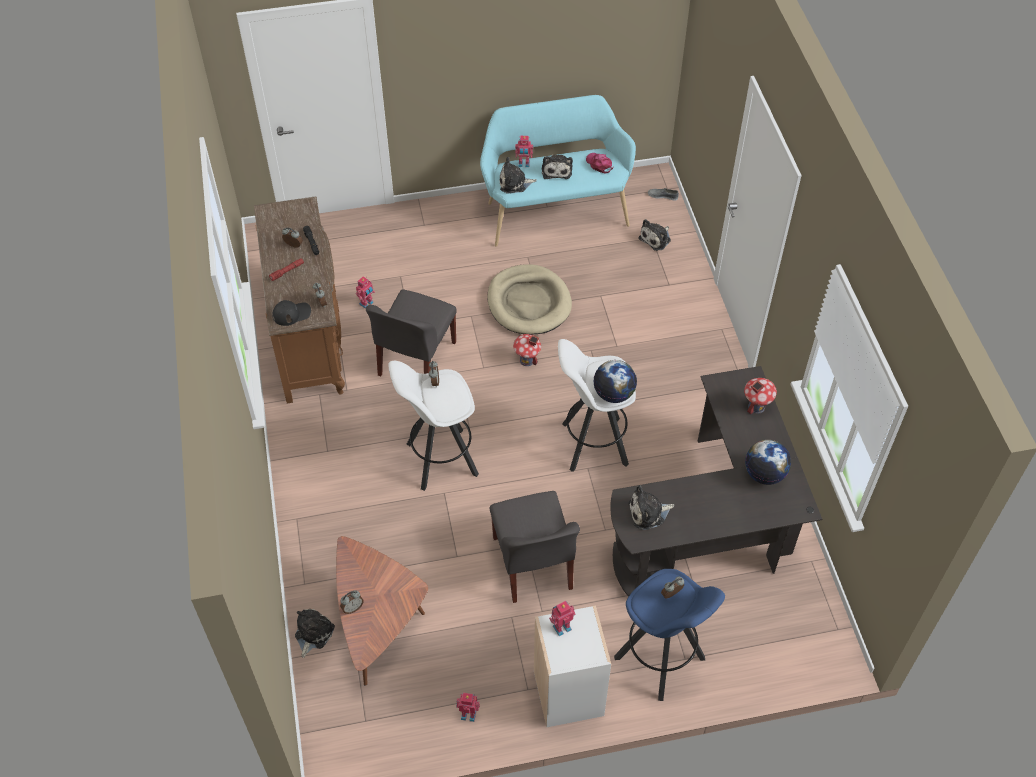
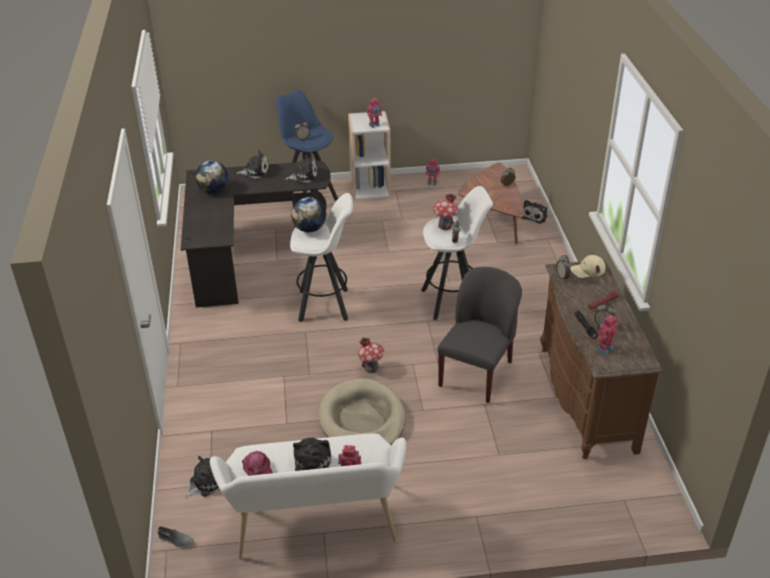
camera: 175 degrees left, 15 degrees down
black cap [273,300,311,326] -> beige cap [570,255,605,278]
toy robot [356,276,375,309] -> toy robot moved to [596,315,618,354]
turquoise bench [480,95,636,247] -> white bench [210,434,406,559]
grey chair [490,491,580,603] -> none
plush toy [500,157,537,194] -> plush toy moved to [236,150,269,179]
toy house [744,378,777,414] -> toy house moved to [433,193,459,230]

